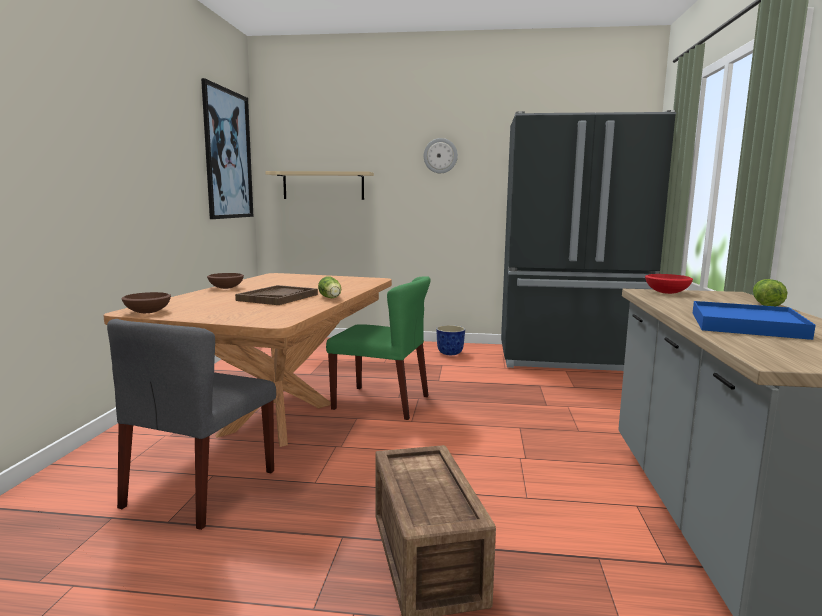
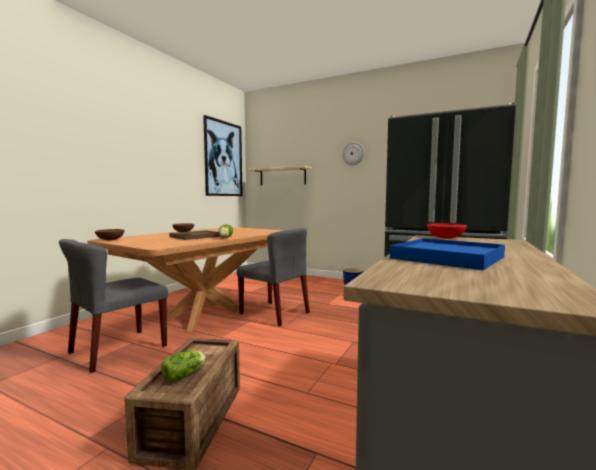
camera: 20 degrees right, 5 degrees down
green chair [326,276,431,420] -> grey chair [237,228,310,326]
lettuce [753,279,787,306] -> lettuce moved to [161,350,206,382]

